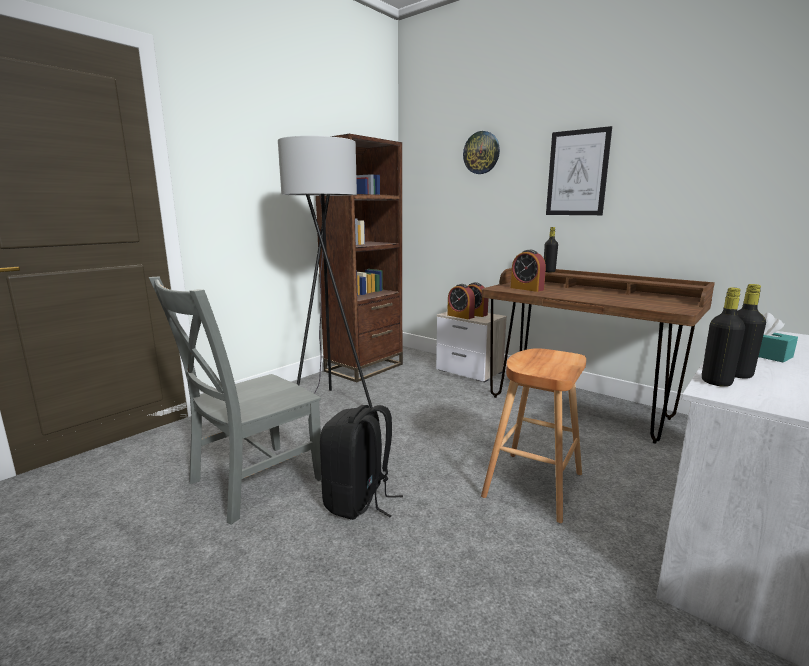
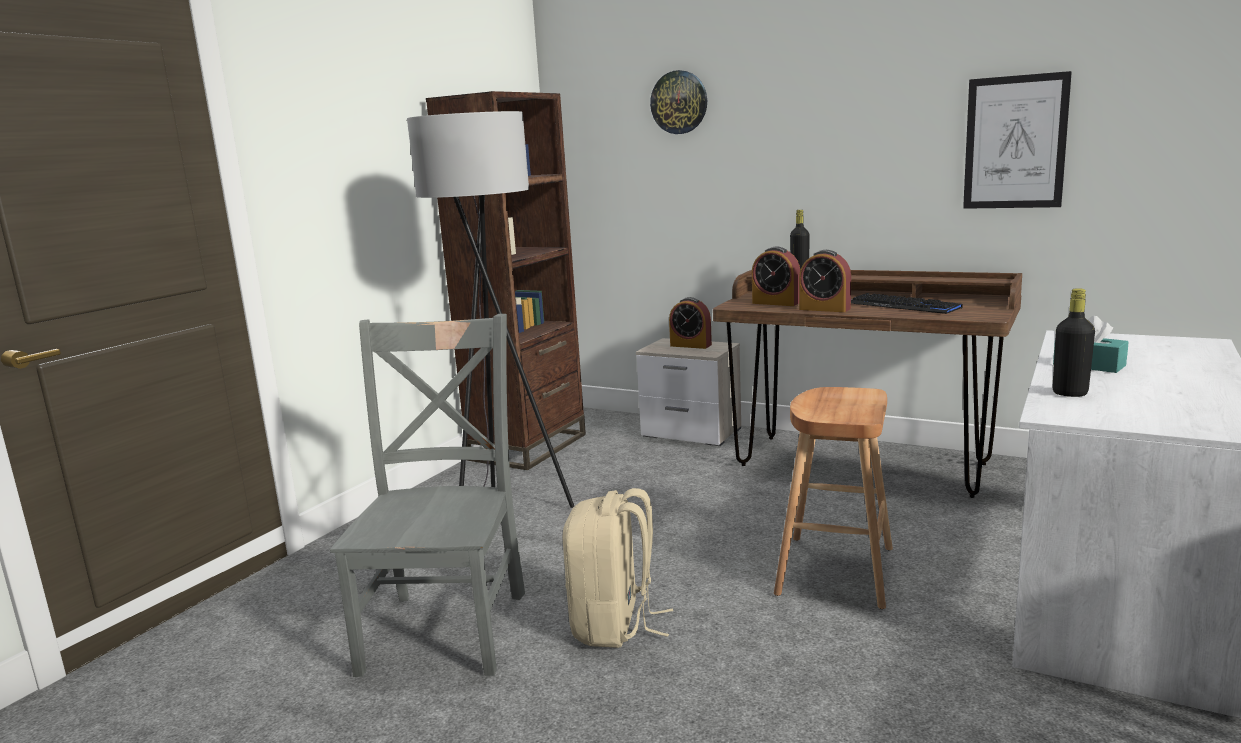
camera: 10 degrees left, 0 degrees up
grey chair [149,277,321,525] -> grey chair turned 150 degrees clockwise [330,314,525,677]
black backpack [320,405,403,520] -> beige backpack [563,488,673,648]
alarm clock [447,284,475,319] -> alarm clock moved to [799,250,851,312]
picture [546,126,612,215] -> picture moved to [963,71,1072,209]
black bottle [702,287,745,387] -> none
none -> keyboard [851,293,963,314]

